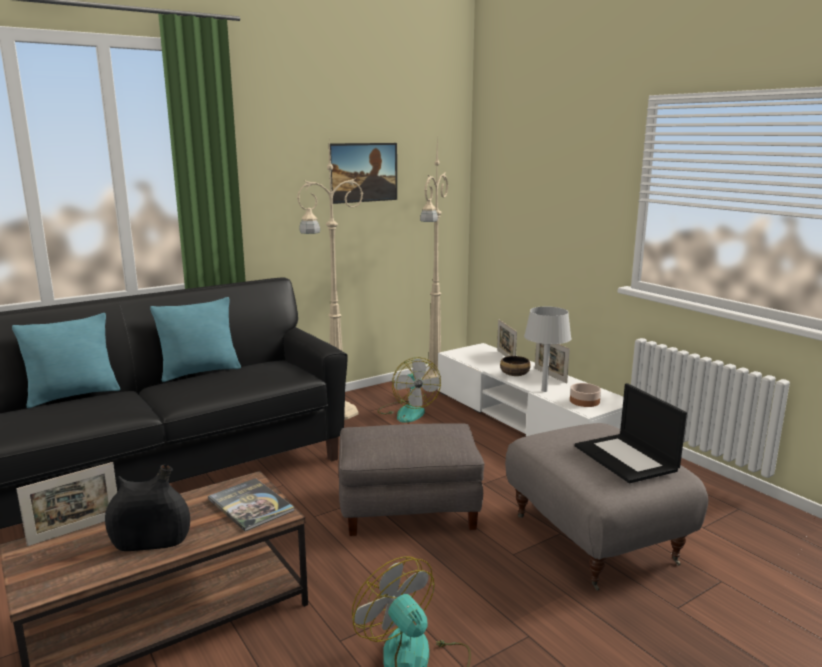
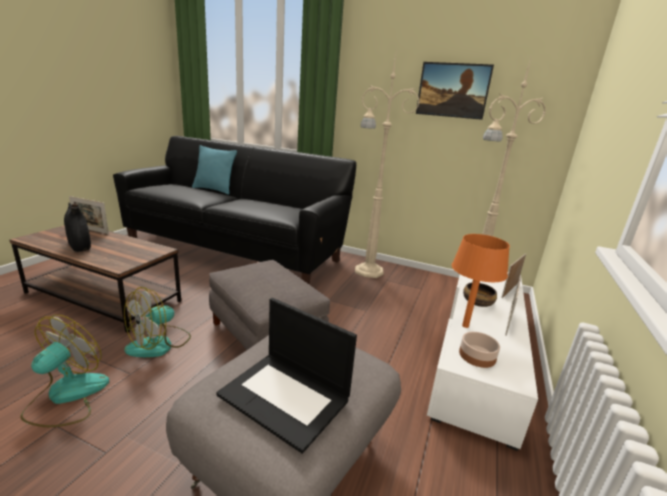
camera: 55 degrees right, 5 degrees up
turquoise pillow [150,297,241,382] -> none
book [208,478,295,531] -> none
fan [377,357,441,423] -> fan moved to [124,287,191,358]
grey table lamp [524,306,572,392] -> orange table lamp [452,234,510,328]
laptop [575,383,687,483] -> laptop turned 90 degrees counterclockwise [216,298,357,454]

